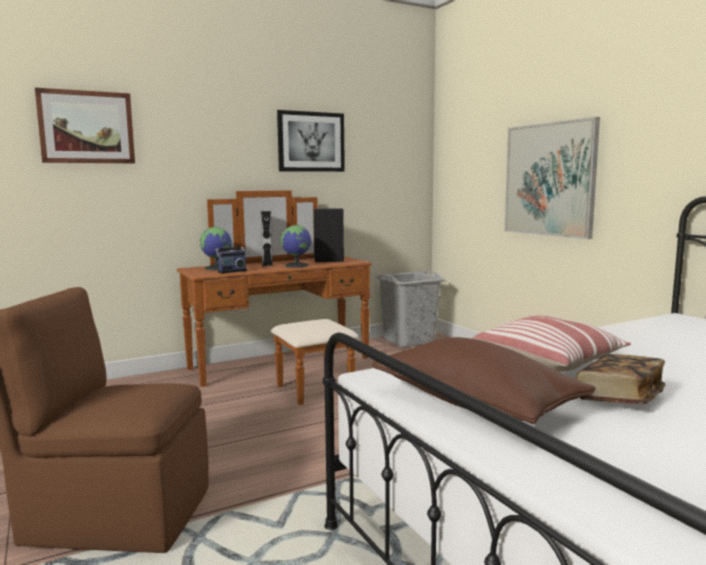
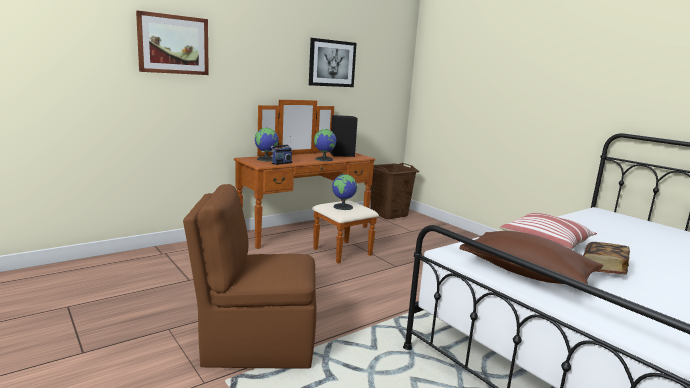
camera: 10 degrees left, 5 degrees up
grey speaker [261,210,273,266] -> none
grey laundry basket [376,270,445,348] -> brown laundry basket [371,163,419,220]
picture [504,117,600,239] -> none
none -> globe [332,173,357,210]

